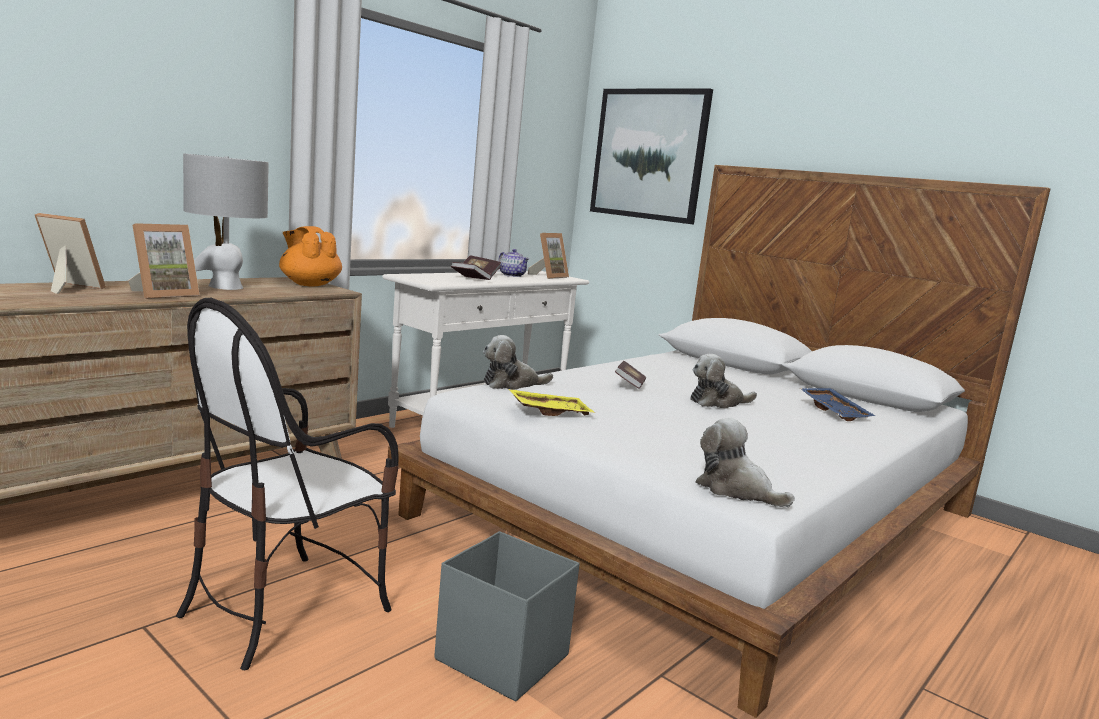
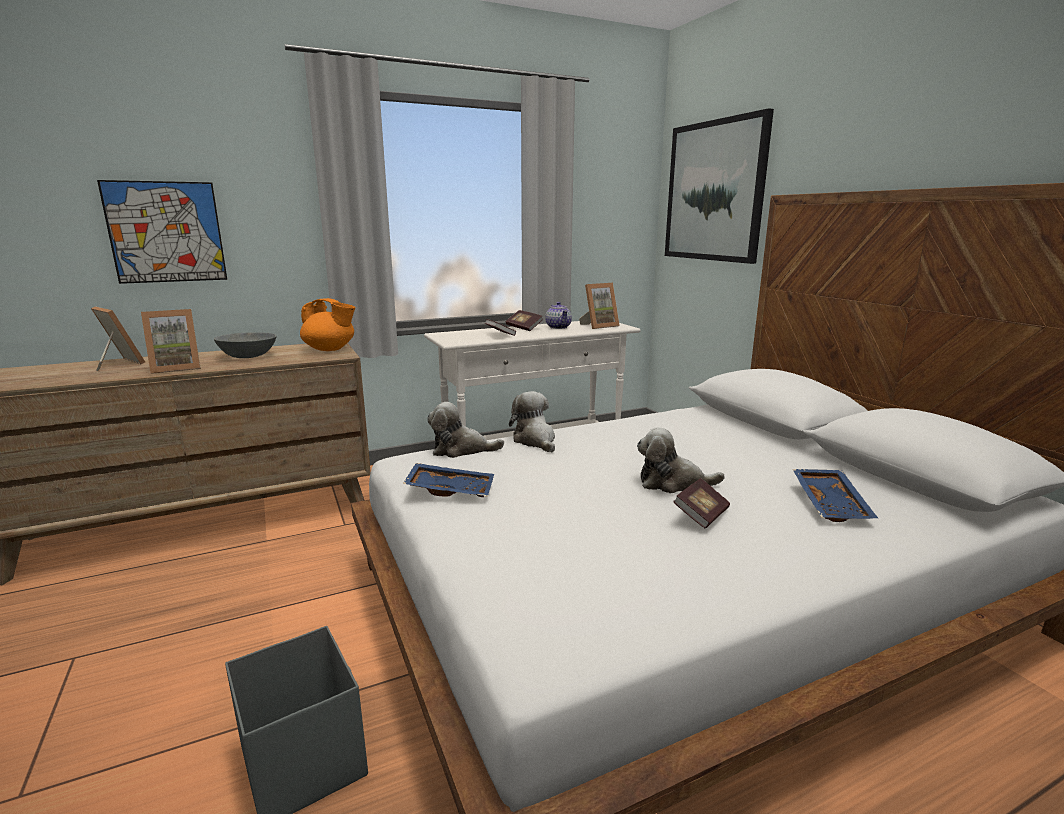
camera: 25 degrees right, 5 degrees up
chair [176,298,399,670] -> none
grey table lamp [183,153,269,290] -> grey bowl [214,332,277,358]
orange teapot [279,226,342,287] -> orange teapot turned 135 degrees clockwise [300,298,355,351]
yellow tray [509,389,595,416] -> blue tray [403,463,494,497]
book [615,361,646,389] -> book moved to [673,478,730,528]
plush toy [695,418,795,507] -> plush toy moved to [509,391,555,452]
none -> picture [97,180,227,284]

